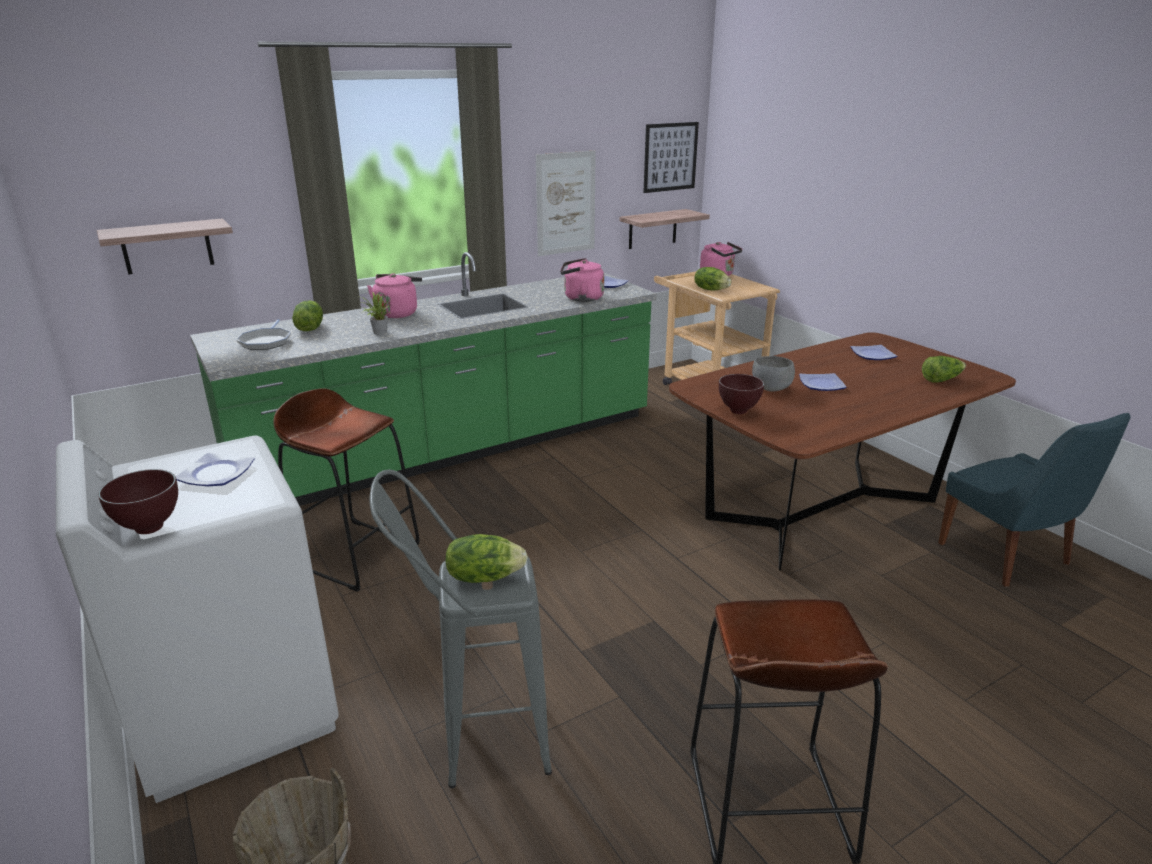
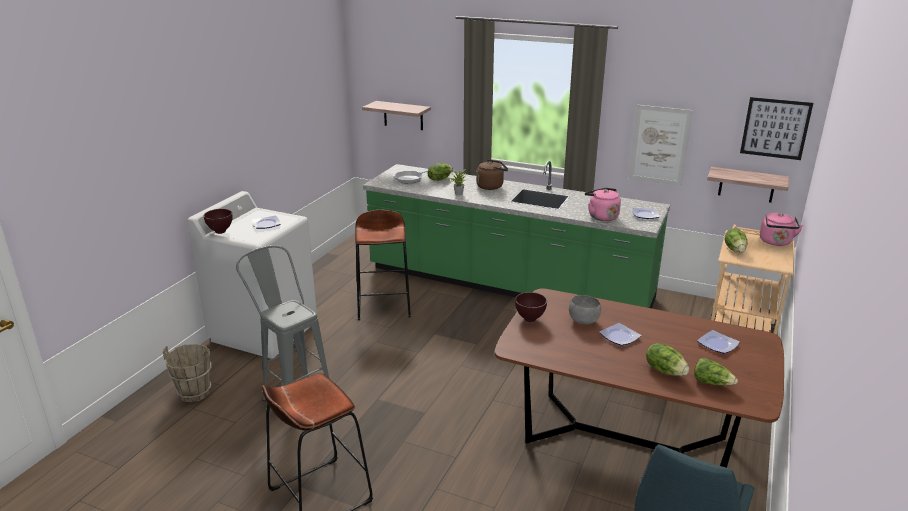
camera: 55 degrees right, 0 degrees up
pink kettle [367,273,422,318] -> brown kettle [476,159,508,190]
lettuce [445,534,528,583] -> lettuce moved to [646,343,689,376]

